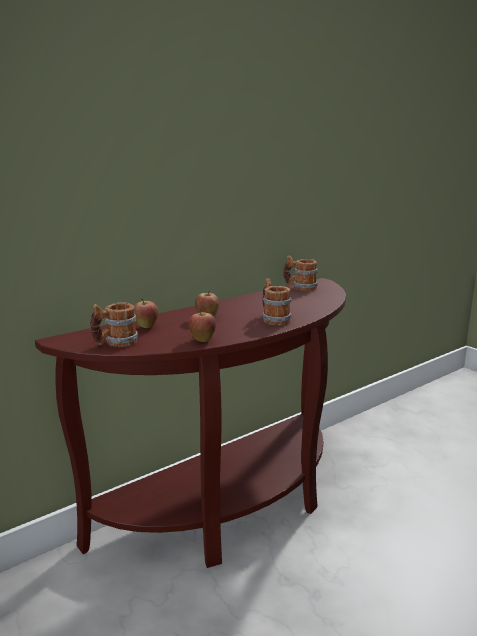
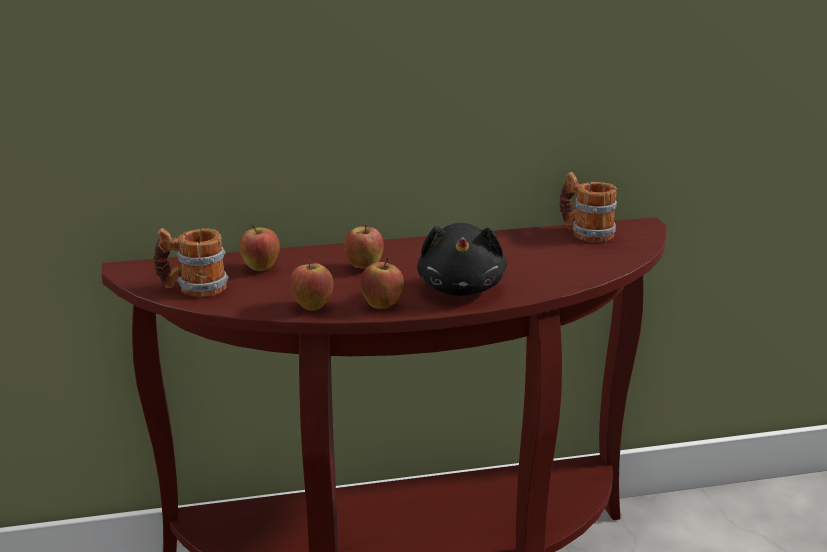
camera: 25 degrees right, 5 degrees up
mug [262,278,292,325] -> black plush toy [417,223,507,296]
none -> apple [360,257,404,309]

